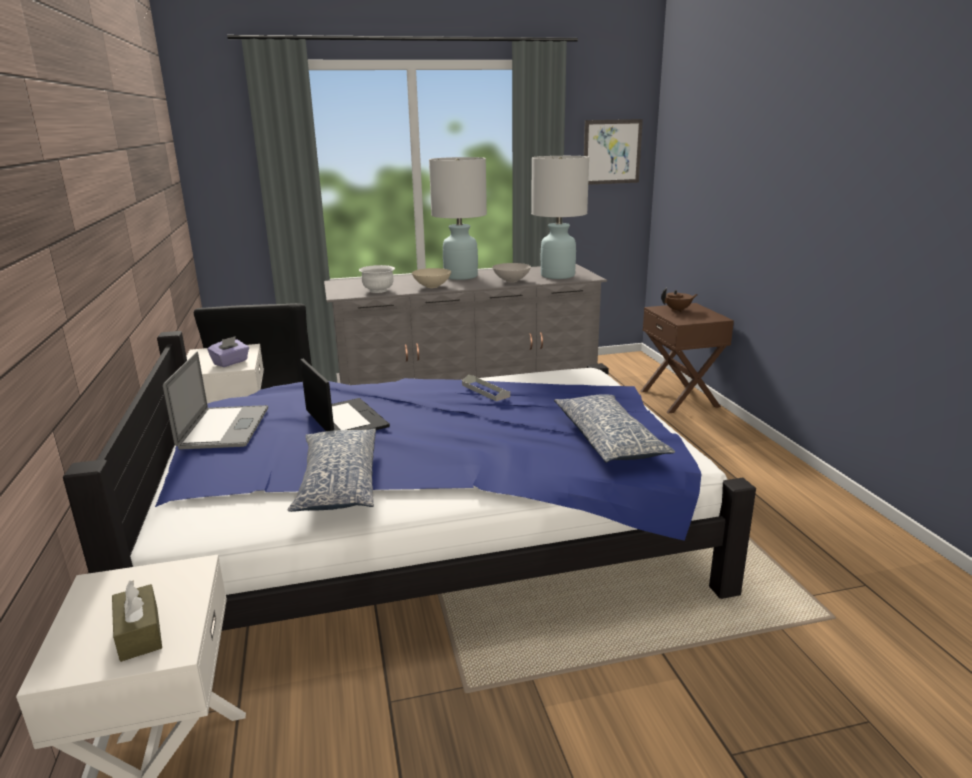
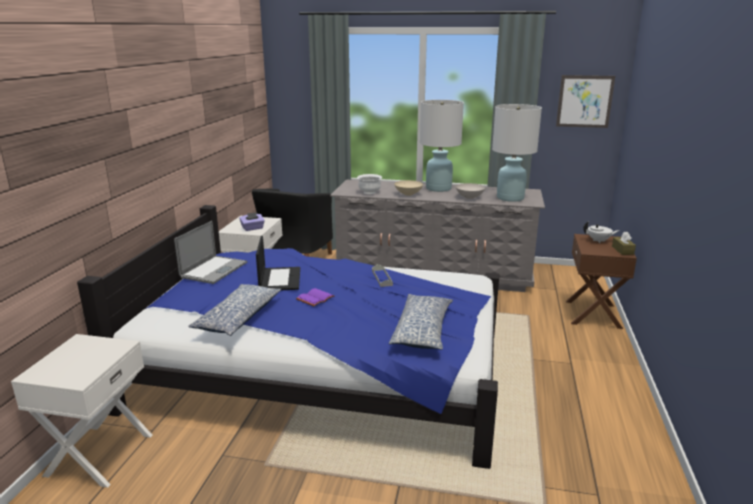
camera: 25 degrees right, 0 degrees up
brown tissue box [112,580,162,662] -> brown tissue box moved to [612,232,636,255]
brown teapot [661,288,698,312] -> white teapot [583,221,619,243]
none -> purple book [296,288,334,306]

